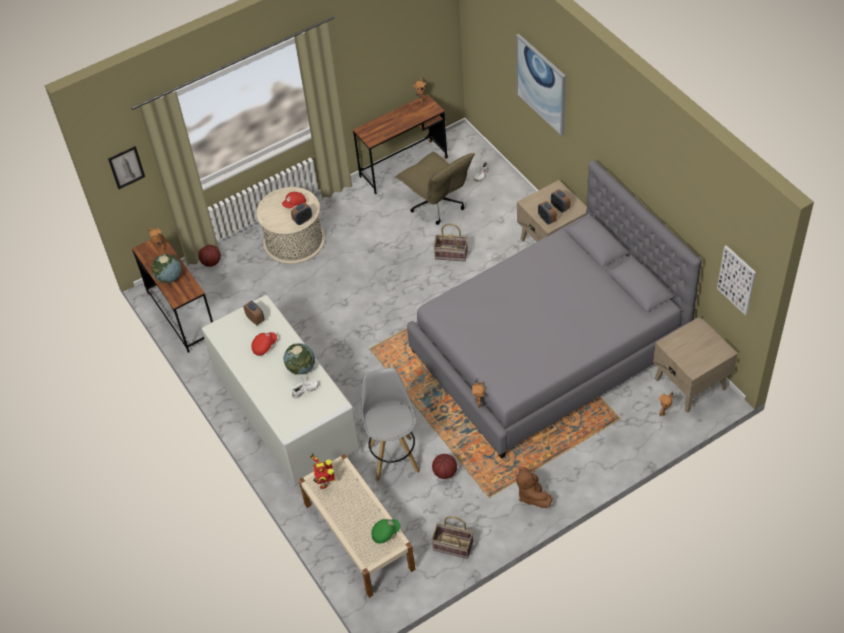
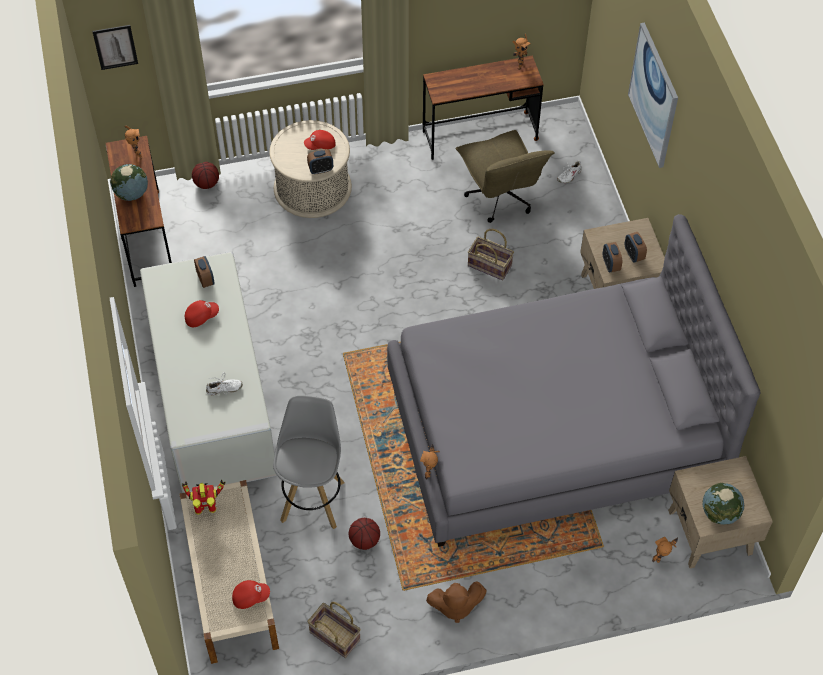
camera: 15 degrees right, 5 degrees up
globe [283,343,315,375] -> globe moved to [702,483,744,525]
toy robot [310,453,335,489] -> toy robot turned 75 degrees clockwise [182,480,225,514]
green cap [371,519,400,544] -> red cap [232,580,270,609]
brown plush toy [516,467,552,508] -> brown plush toy turned 90 degrees counterclockwise [426,582,487,623]
picture [717,245,756,316] -> none

